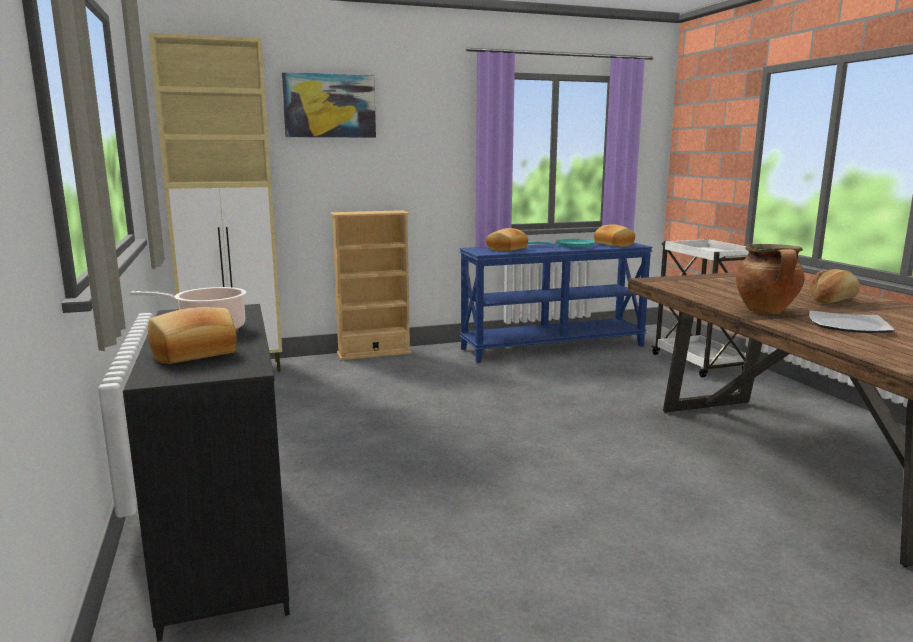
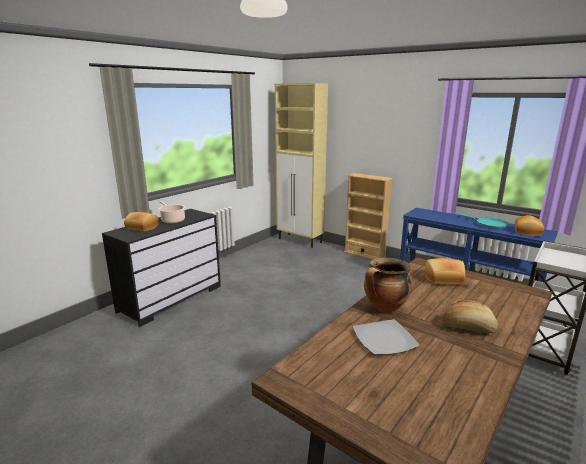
camera: 55 degrees right, 5 degrees up
picture [281,72,376,138] -> none
bread [486,228,528,251] -> bread moved to [425,258,465,285]

